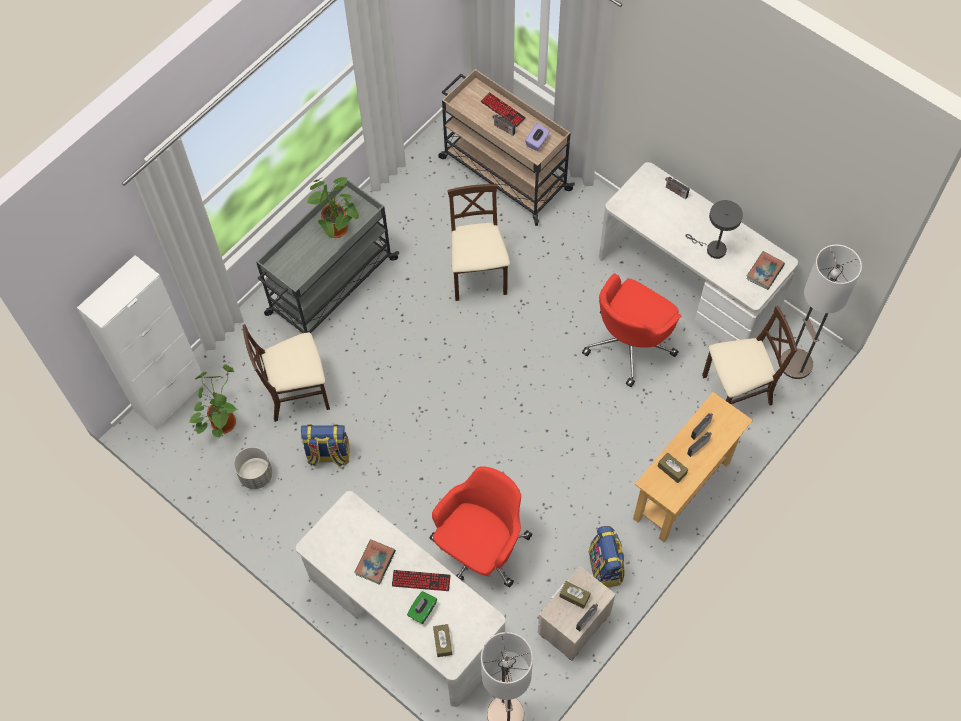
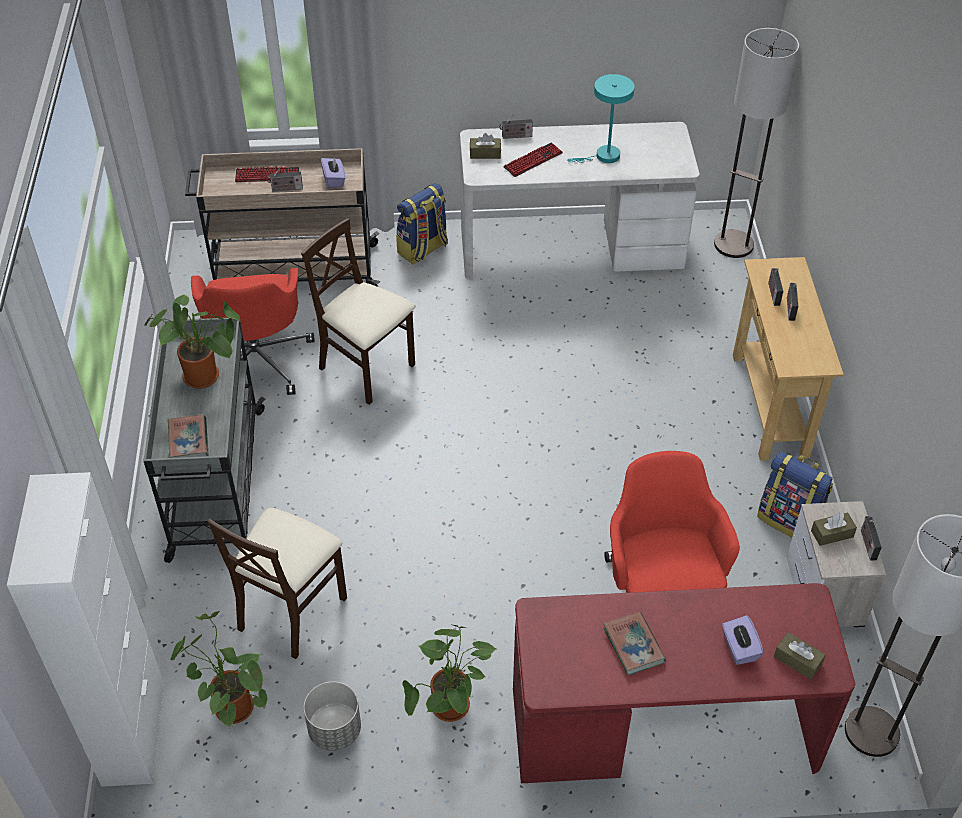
camera: 45 degrees left, 15 degrees down
white desk [296,491,505,707] -> red desk [513,583,855,783]
backpack [301,425,350,467] -> backpack moved to [396,183,448,264]
keyboard [392,570,451,591] -> keyboard moved to [503,143,563,177]
green tissue box [407,591,437,624] -> purple tissue box [722,615,763,665]
red office chair [582,273,682,387] -> red office chair moved to [191,268,315,395]
brown tissue box [657,453,688,483] -> brown tissue box moved to [470,133,501,159]
grey table lamp [685,200,743,259] -> turquoise table lamp [567,74,635,163]
beige chair [702,306,797,406] -> none
book [746,251,785,290] -> book moved to [168,415,209,458]
none -> potted plant [402,625,496,722]

